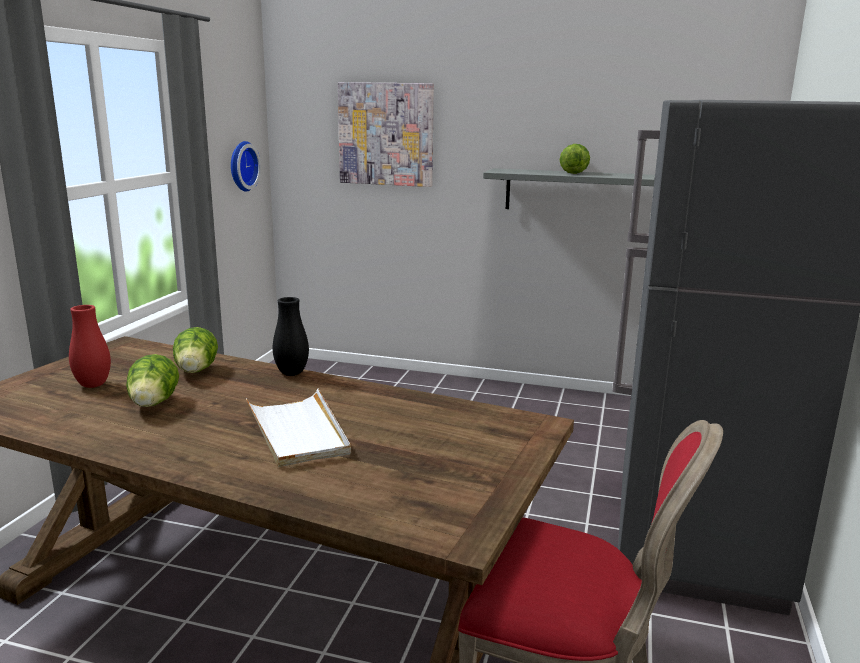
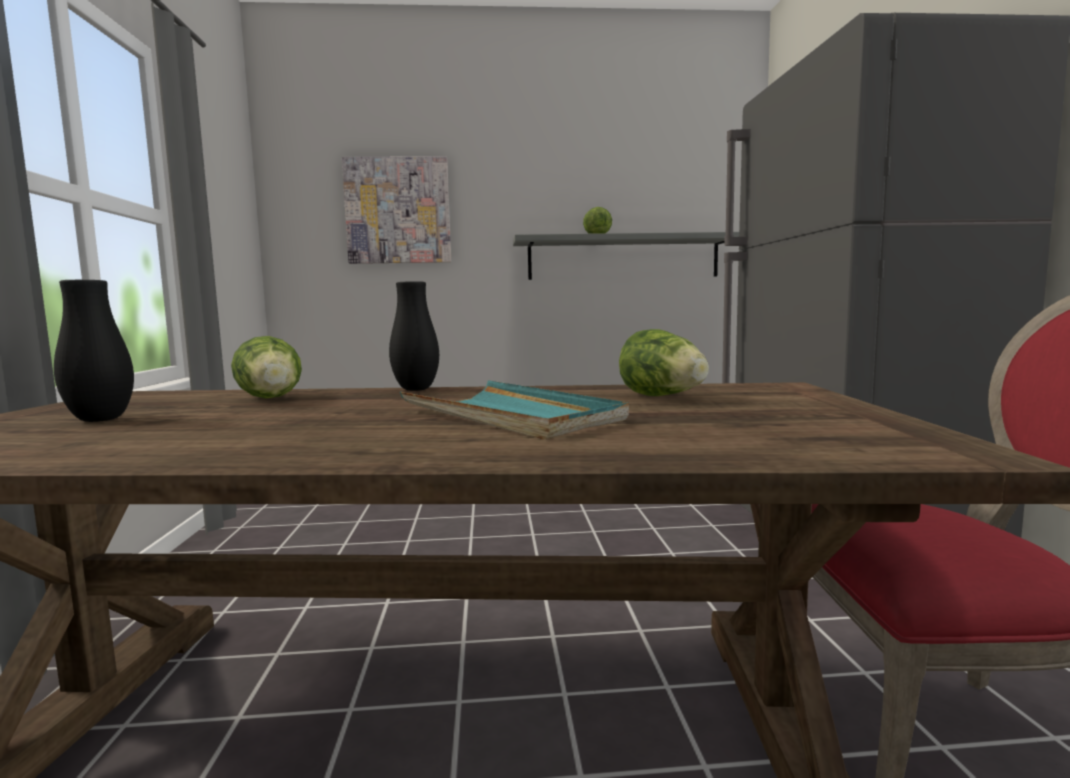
camera: 20 degrees left, 10 degrees down
red vase [69,305,111,388] -> black vase [54,280,134,422]
lettuce [126,354,179,407] -> lettuce moved to [619,329,709,396]
wall clock [231,141,261,192] -> none
white tray [246,389,351,467] -> turquoise tray [400,380,629,440]

